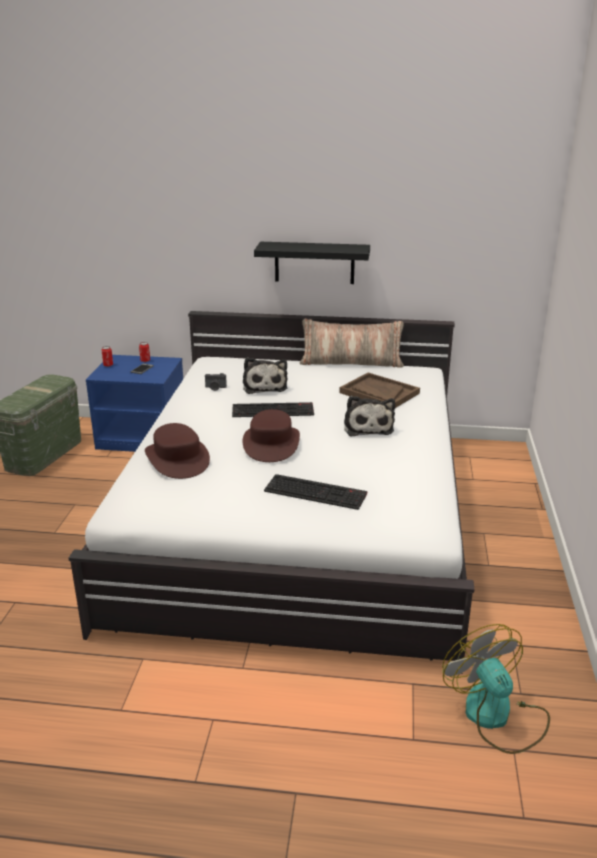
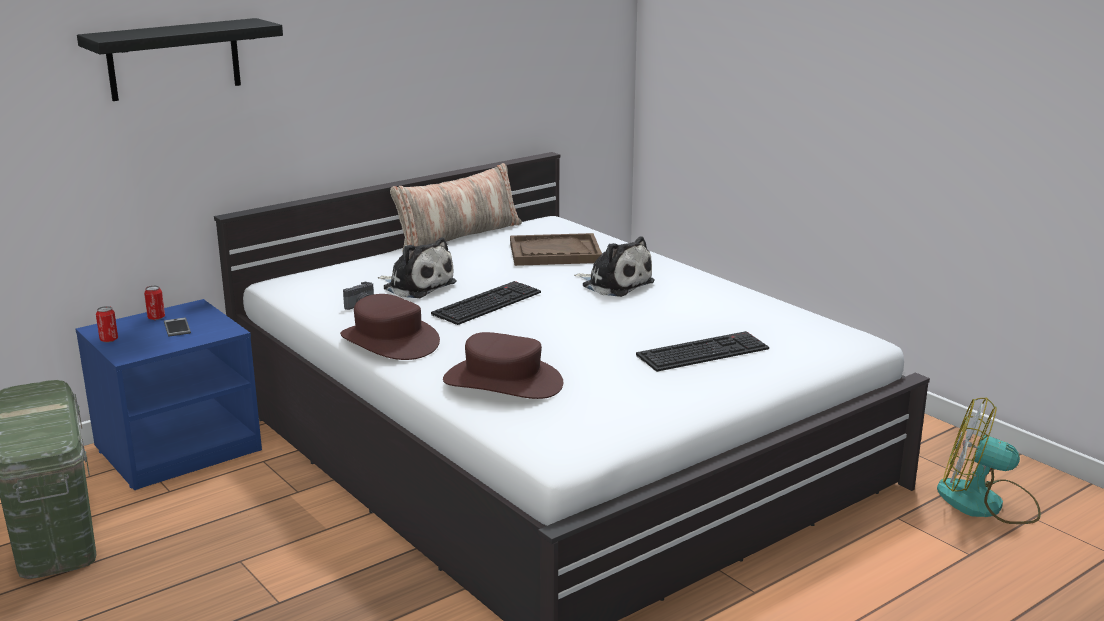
camera: 45 degrees left, 5 degrees down
brown hat [242,409,300,462] -> brown hat moved to [340,294,440,360]
black shelf [254,242,370,284] -> black shelf moved to [77,18,283,101]

